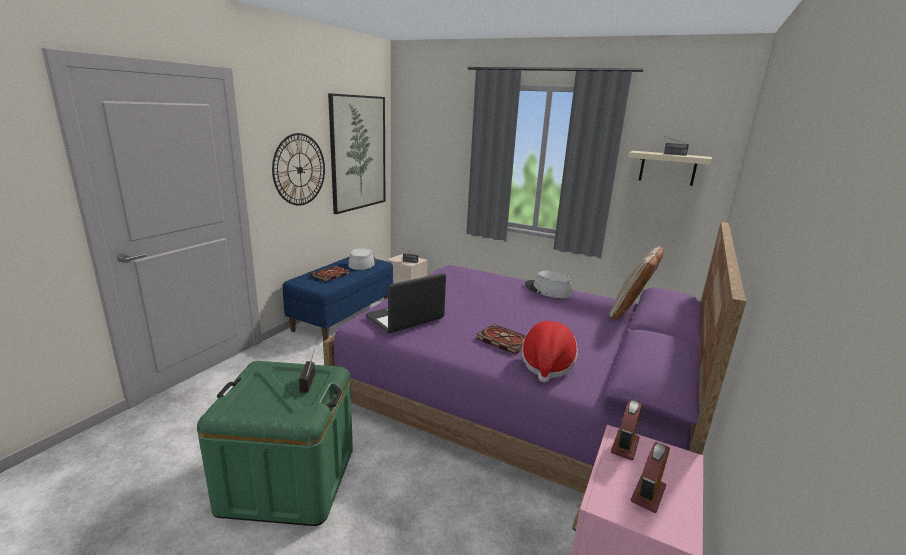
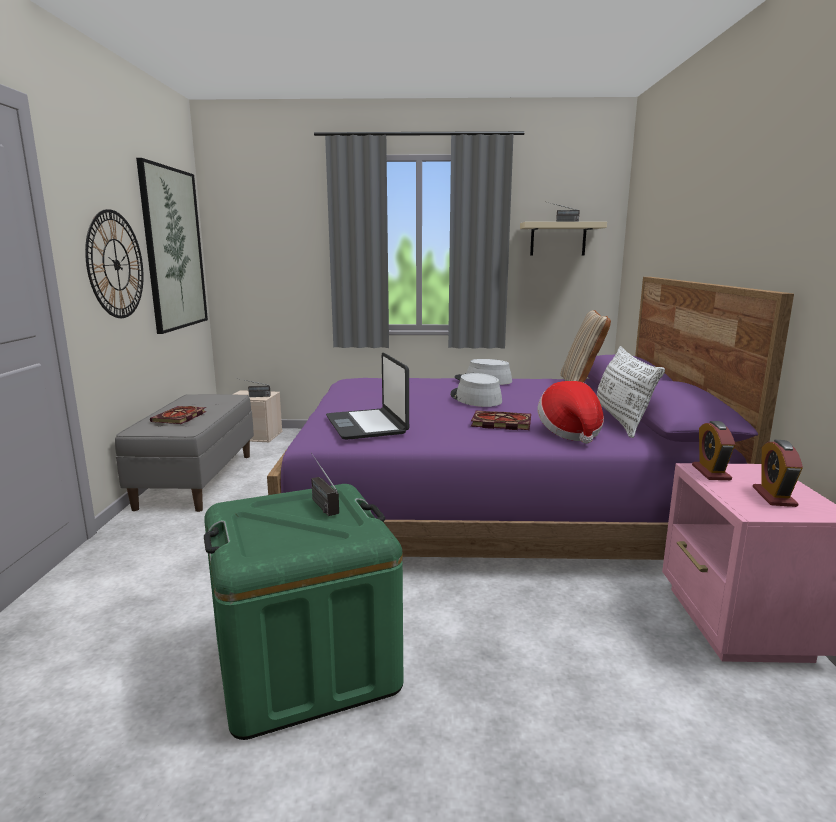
camera: 25 degrees left, 5 degrees down
blue bench [283,256,393,341] -> grey bench [115,394,254,512]
grey hat [348,248,376,270] -> grey hat moved to [450,373,502,407]
laptop [366,273,446,333] -> laptop turned 45 degrees counterclockwise [326,353,409,440]
none -> white pillow [597,346,665,438]

